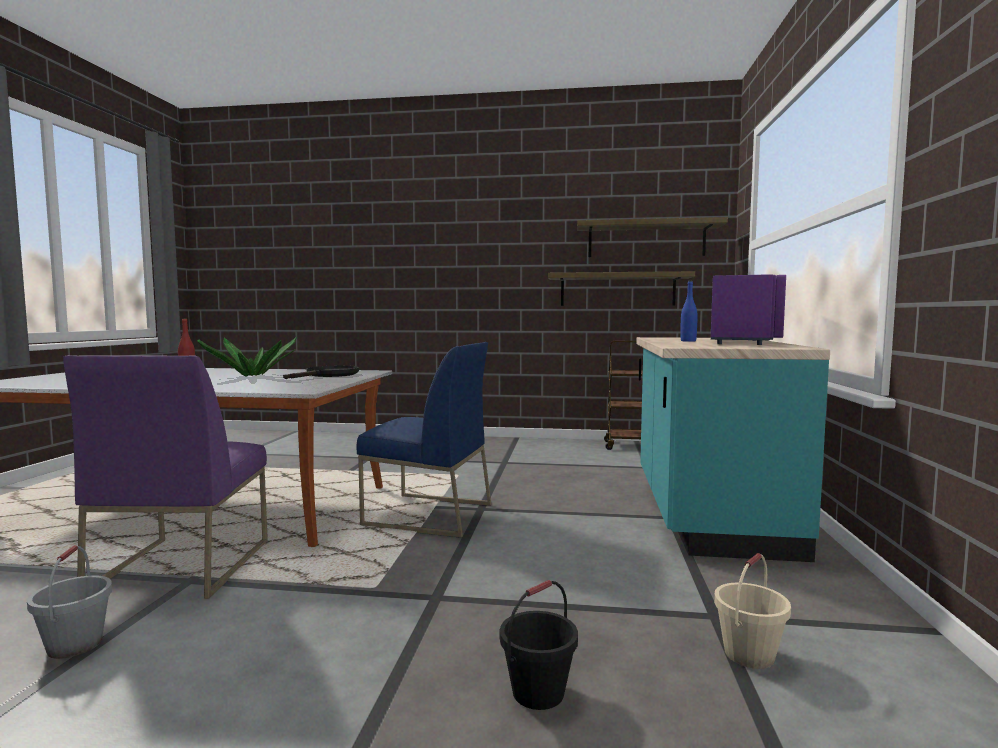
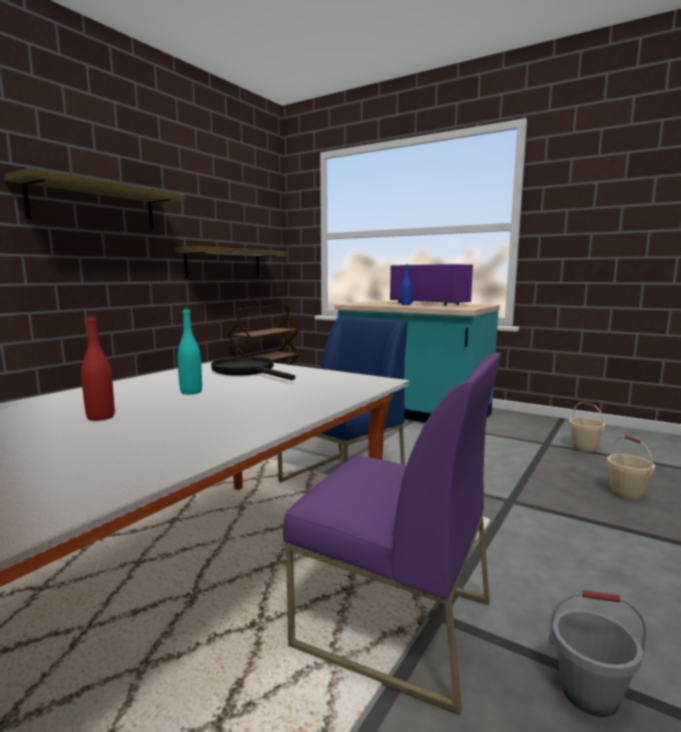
camera: 65 degrees left, 5 degrees up
potted plant [198,337,297,377] -> turquoise bottle [177,308,202,394]
black bucket [500,580,578,710] -> beige bucket [607,435,655,500]
shelf [577,217,728,257] -> shelf moved to [4,168,185,230]

